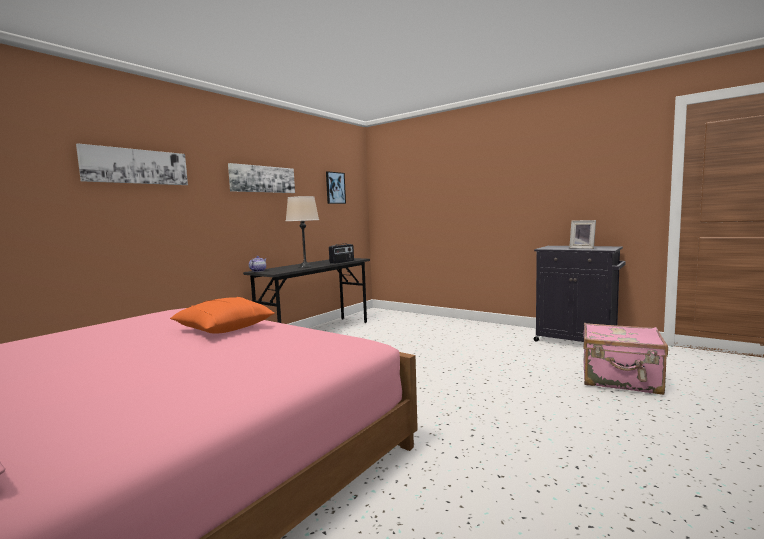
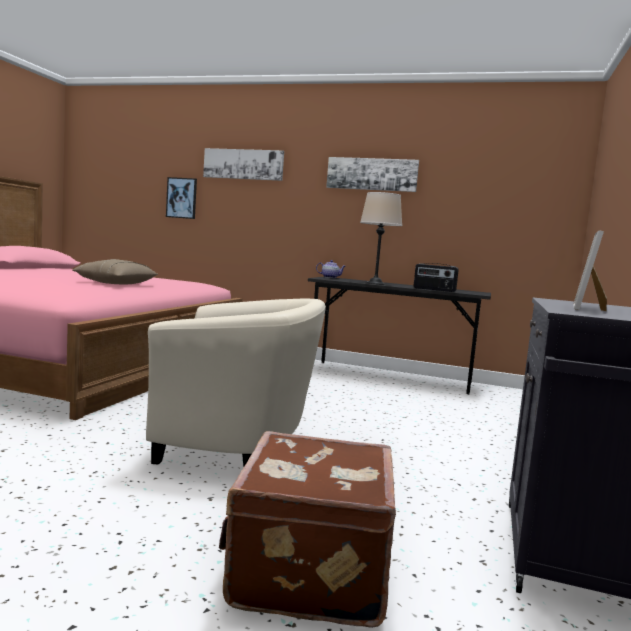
camera: 70 degrees right, 0 degrees up
orange pillow [170,297,275,333] -> beige pillow [73,259,158,285]
picture [326,171,346,204] -> picture moved to [166,177,197,219]
pink suitcase [583,323,668,395] -> brown suitcase [219,431,396,628]
none -> beige armchair [146,299,326,466]

